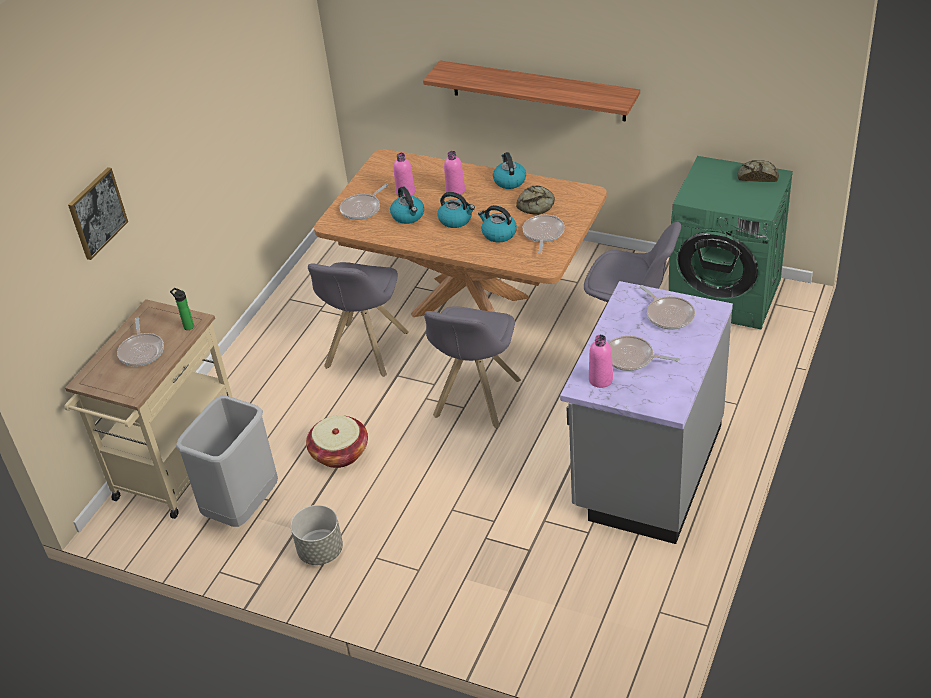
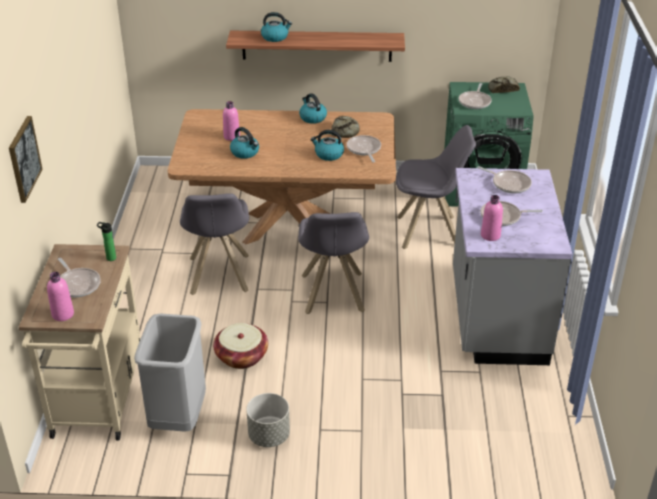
camera: 25 degrees left, 5 degrees down
frying pan [340,184,388,220] -> frying pan moved to [458,83,492,109]
kettle [438,192,475,228] -> kettle moved to [261,12,292,42]
pink bottle [444,151,465,195] -> pink bottle moved to [47,272,74,321]

